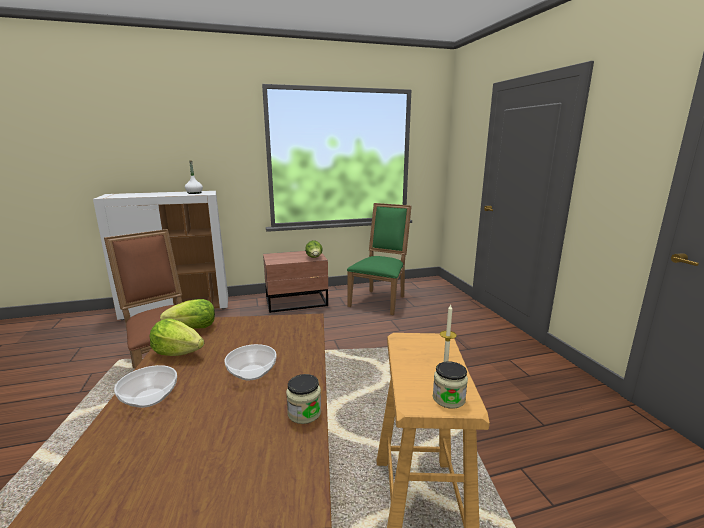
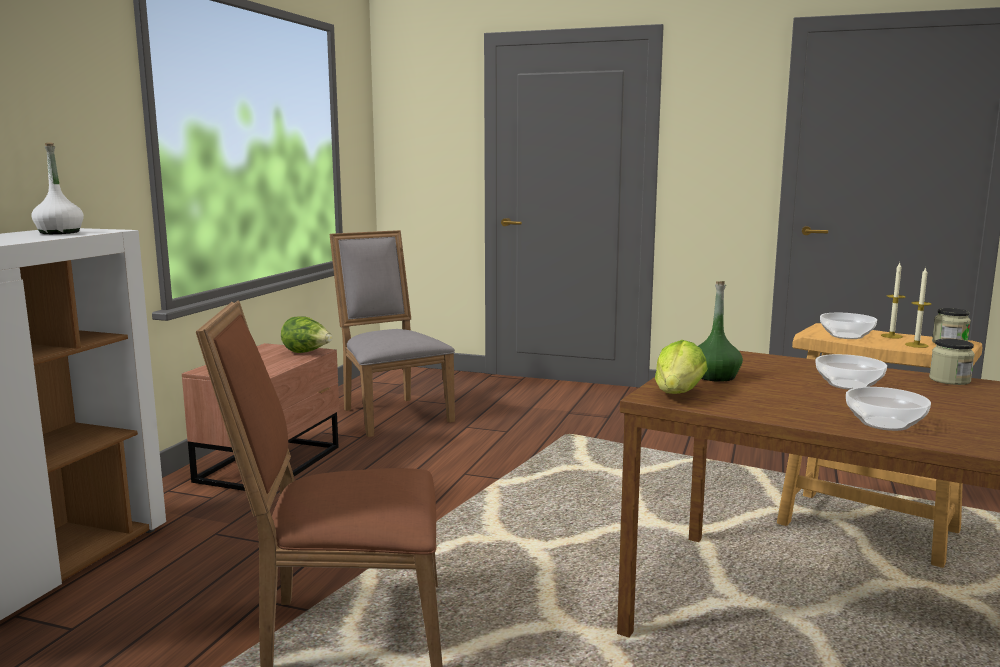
camera: 55 degrees left, 5 degrees down
lettuce [149,318,204,356] -> none
green chair [347,203,412,315] -> grey chair [330,230,455,437]
none -> green bottle [698,281,743,382]
none -> bowl [820,313,877,339]
none -> candle [905,267,932,348]

